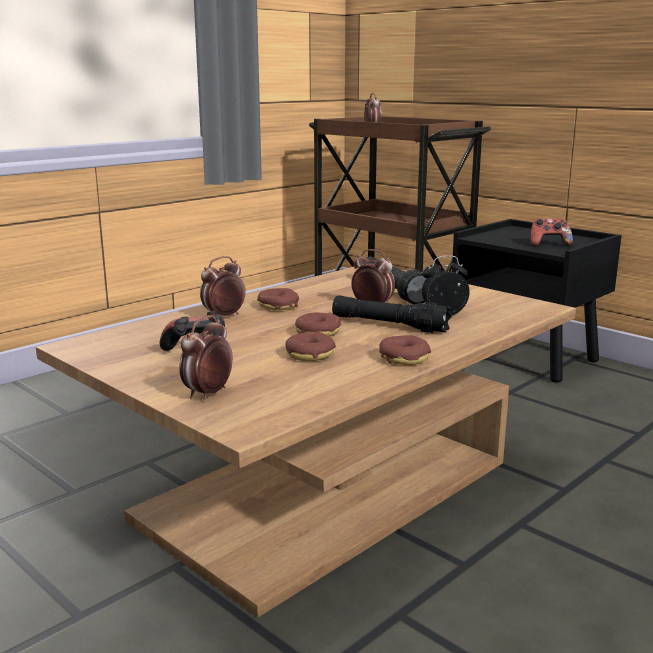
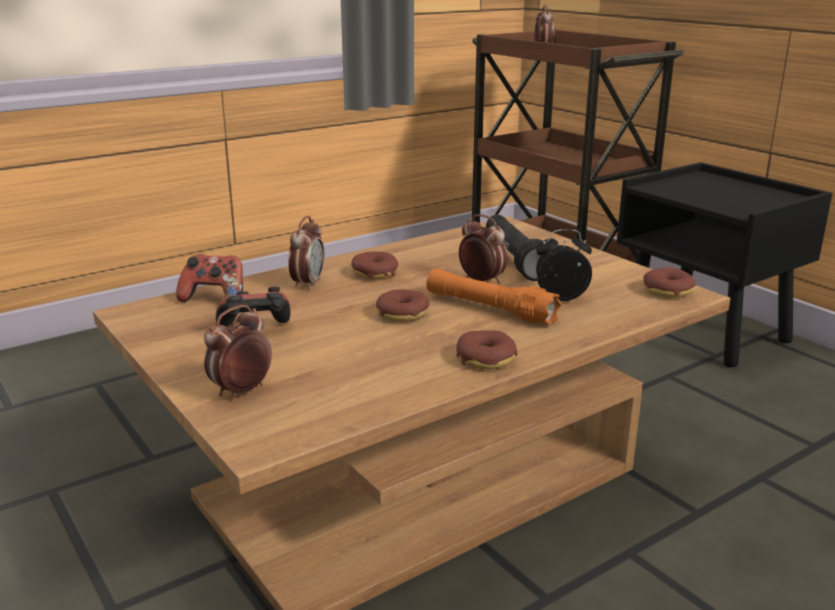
camera: 10 degrees right, 5 degrees up
alarm clock [200,256,246,316] -> alarm clock turned 135 degrees clockwise [288,216,325,290]
donut [285,332,336,361] -> donut moved to [643,267,696,298]
black flashlight [332,296,452,333] -> orange flashlight [426,269,562,325]
game controller [531,218,573,246] -> game controller moved to [176,254,243,302]

